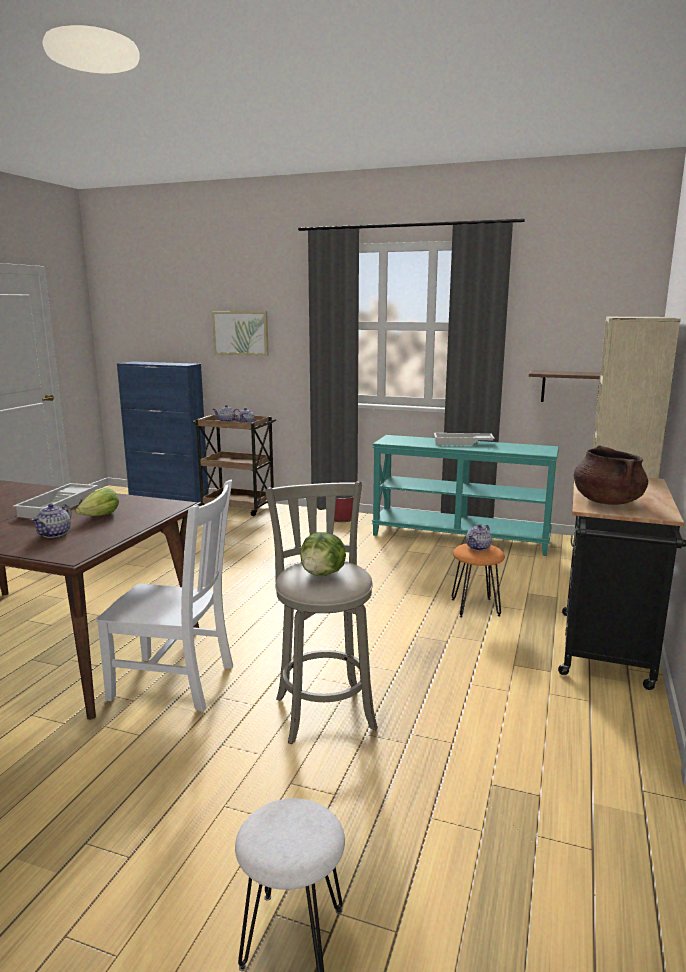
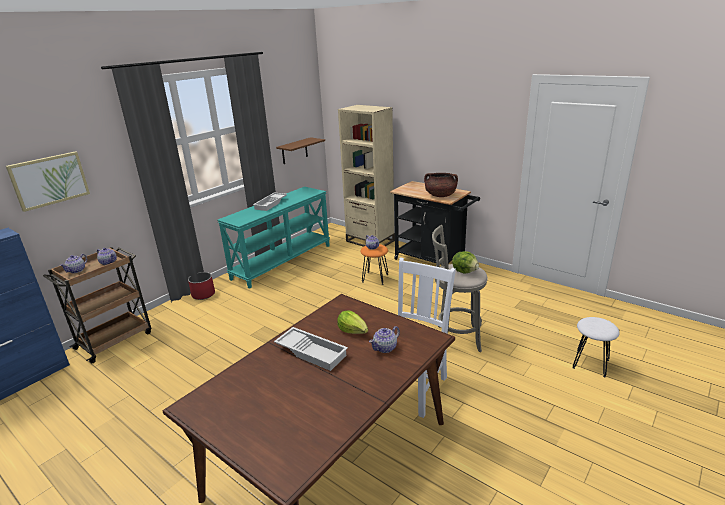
camera: 70 degrees left, 10 degrees up
teapot [31,504,72,538] -> teapot turned 105 degrees clockwise [369,326,400,353]

